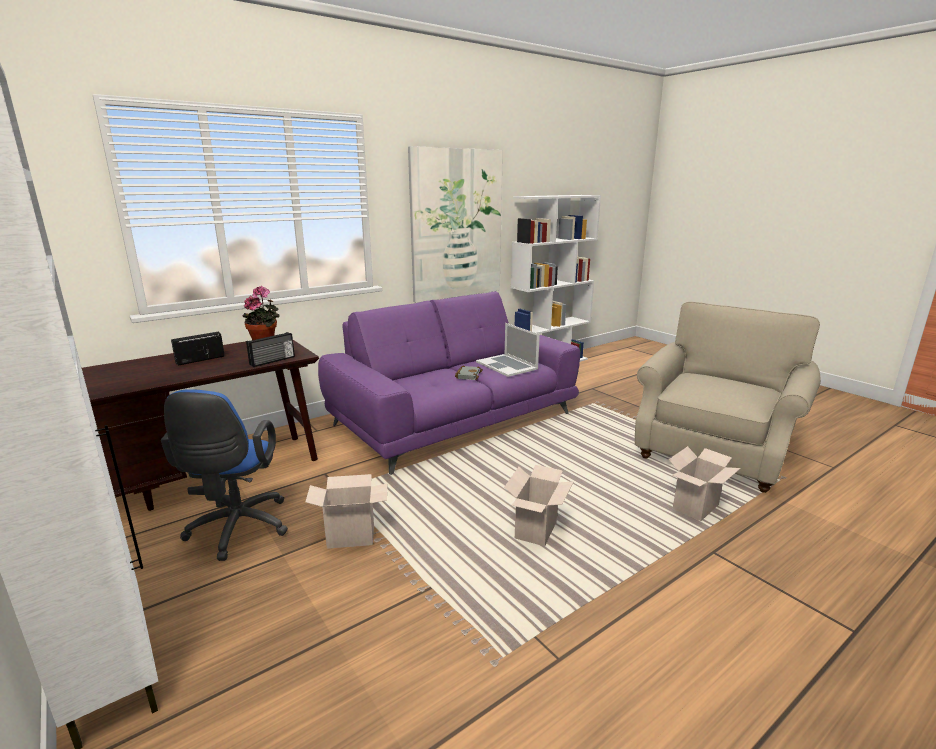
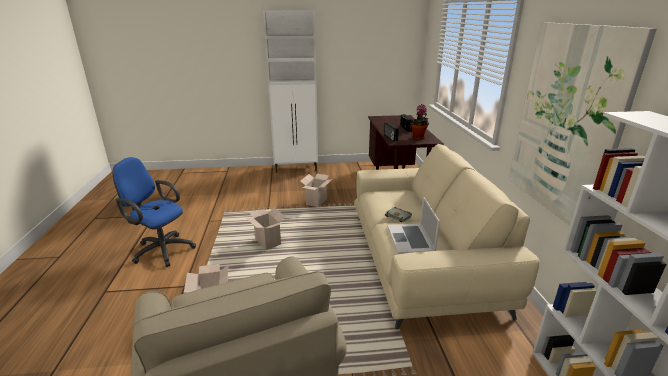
camera: 120 degrees right, 5 degrees up
blue office chair [161,389,288,561] -> blue office chair moved to [113,157,196,267]
purple sofa [318,291,580,475] -> beige sofa [354,144,540,329]
laptop [476,323,540,377] -> laptop turned 90 degrees counterclockwise [387,196,440,254]

